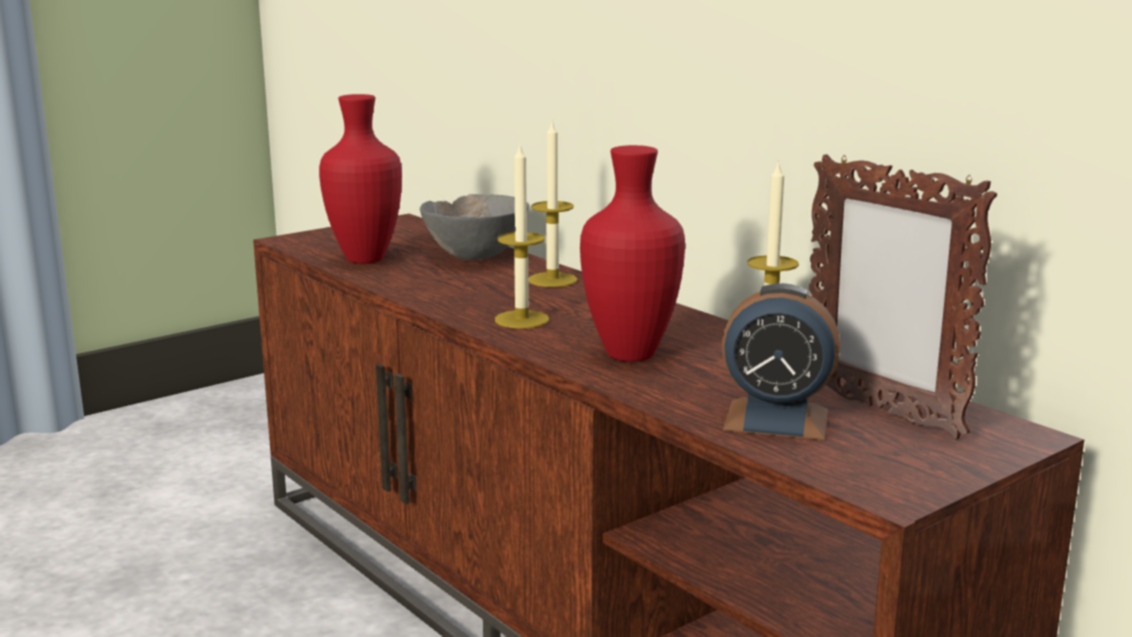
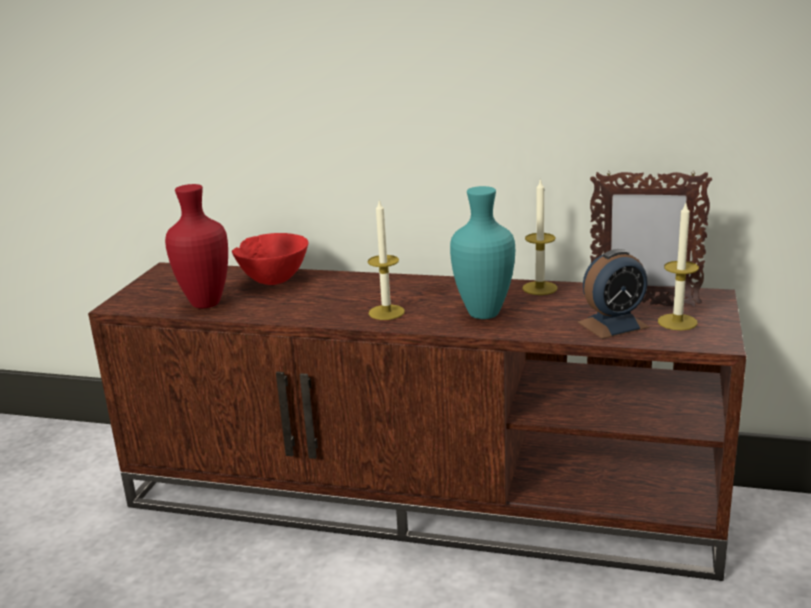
camera: 35 degrees left, 5 degrees up
grey bowl [420,194,529,260] -> red bowl [232,233,308,285]
candle [528,119,577,287] -> candle moved to [658,203,699,330]
red vase [580,145,685,362] -> turquoise vase [450,186,515,319]

